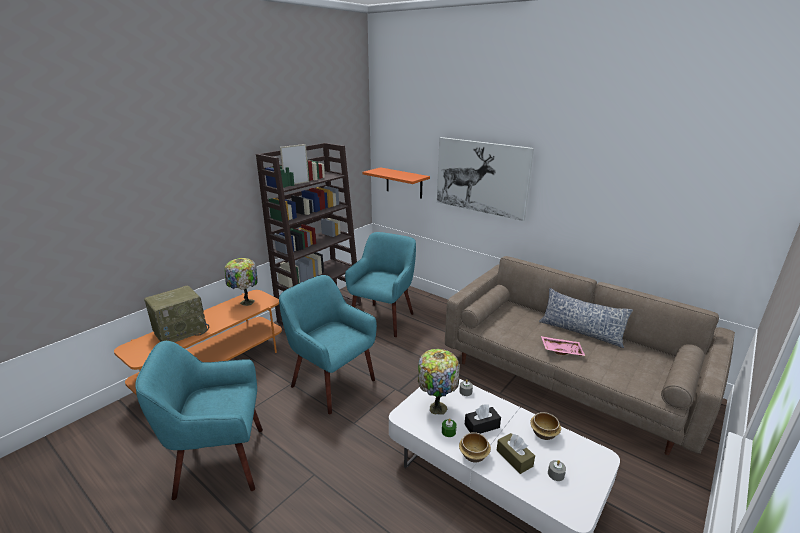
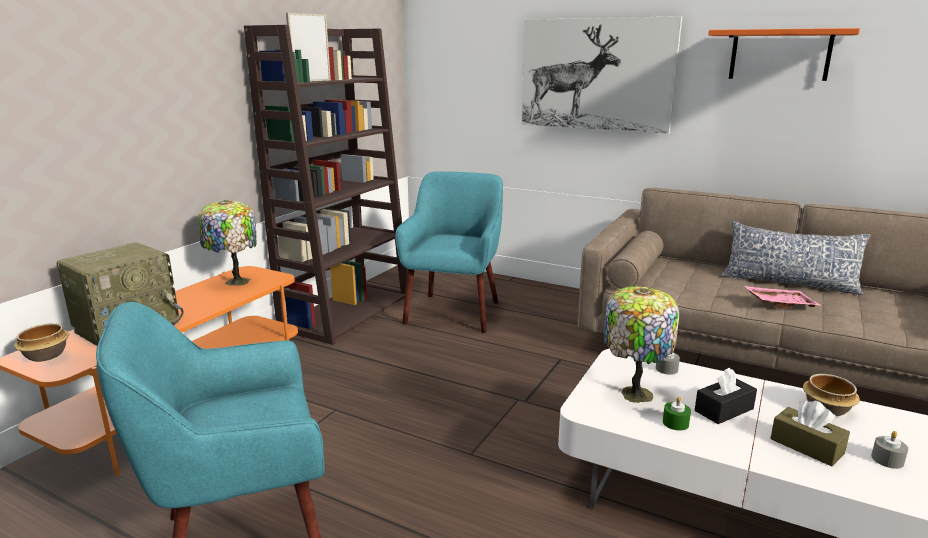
camera: 10 degrees left, 5 degrees down
turquoise armchair [279,275,377,414] -> none
orange shelf [362,167,430,199] -> orange shelf moved to [708,28,860,81]
bowl [459,432,491,463] -> bowl moved to [14,323,69,362]

